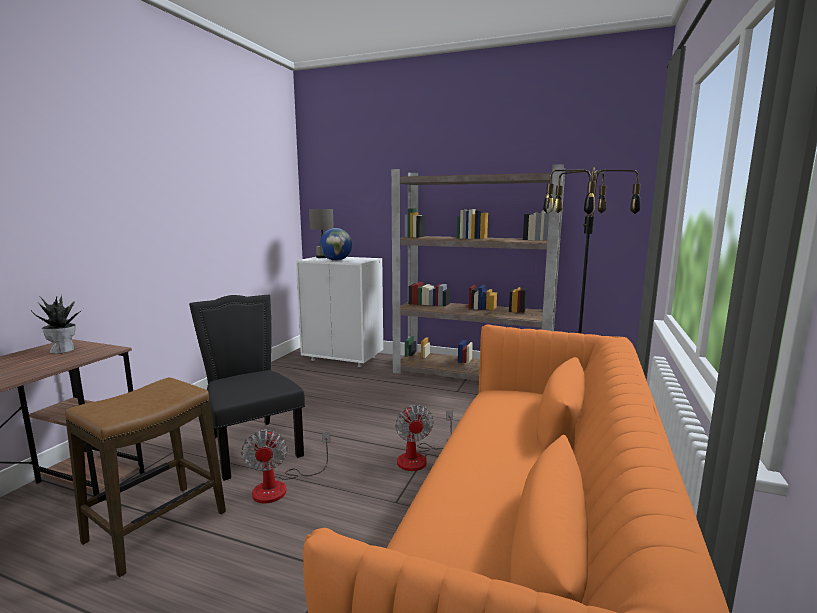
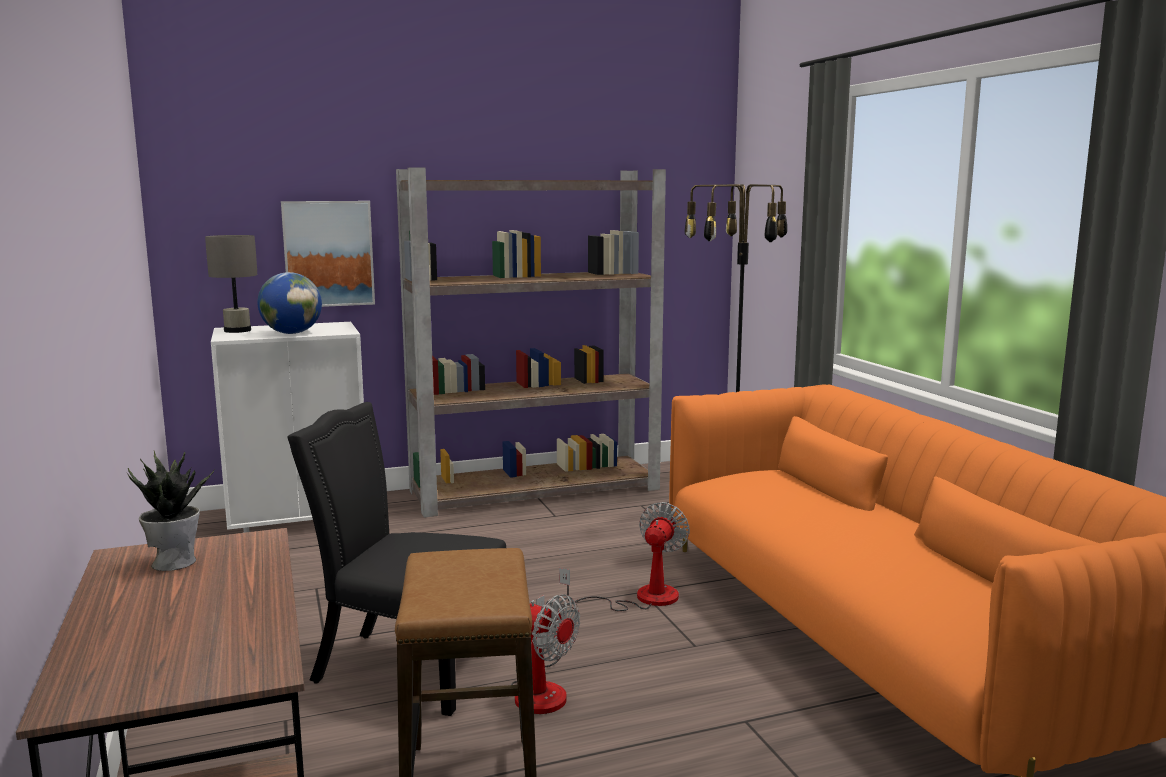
camera: 40 degrees left, 0 degrees up
fan [395,405,453,471] -> fan turned 105 degrees counterclockwise [559,502,690,611]
none -> picture [281,201,375,307]

